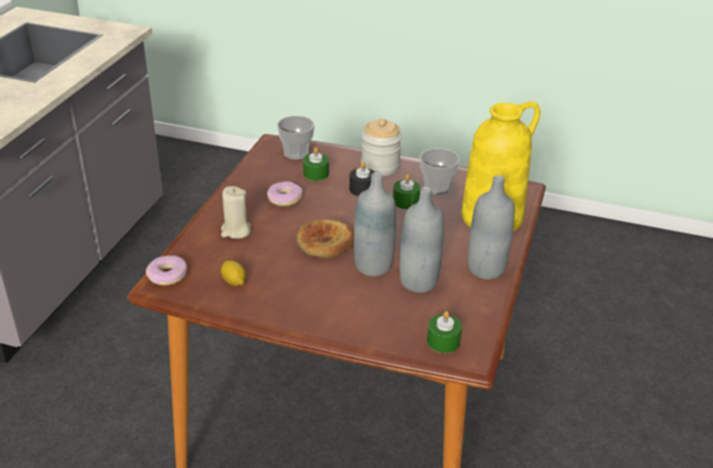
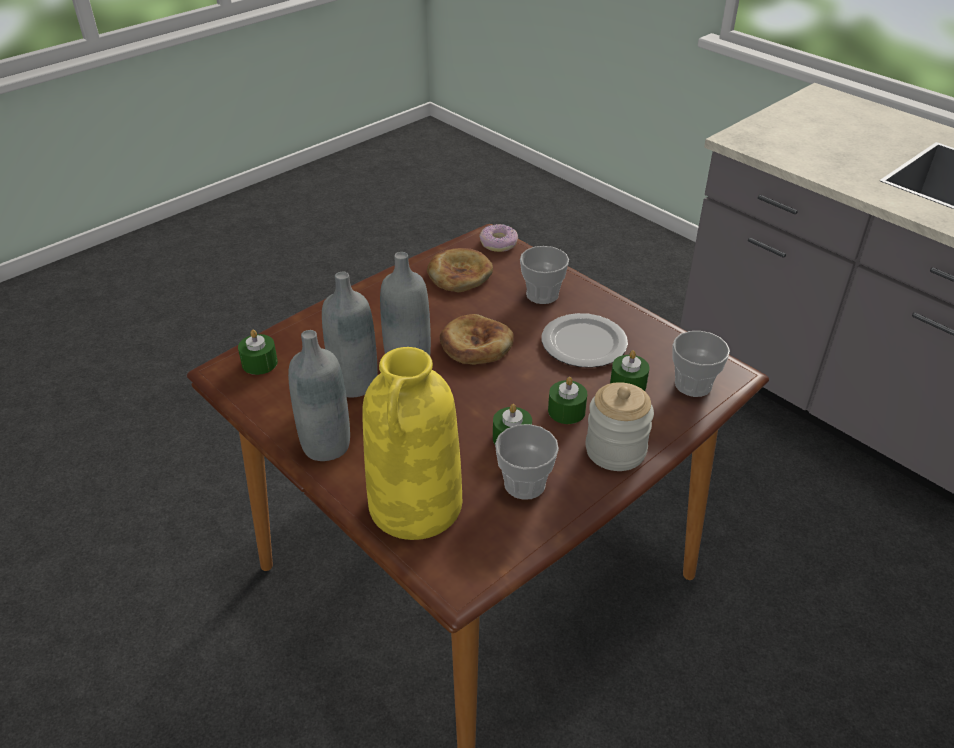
camera: 120 degrees right, 5 degrees up
beige candle [221,186,251,239] -> cup [520,246,569,304]
lemon [221,261,246,286] -> bread [427,248,493,292]
donut [267,181,303,206] -> plate [542,313,628,368]
black candle [349,162,374,196] -> green candle [548,377,587,424]

